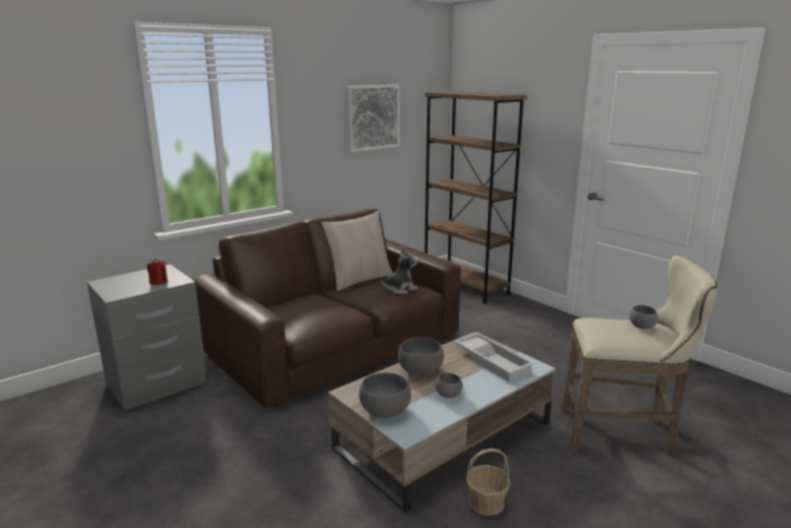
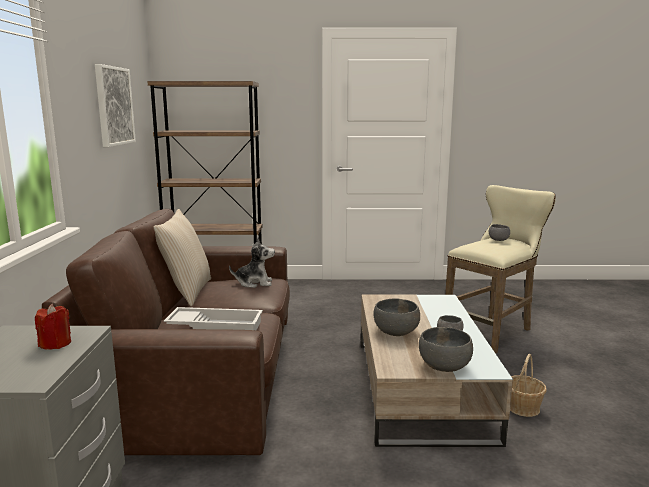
camera: 50 degrees left, 5 degrees down
plush toy [381,248,418,294] -> plush toy turned 75 degrees clockwise [229,237,275,288]
white tray [454,333,534,382] -> white tray moved to [164,307,263,330]

